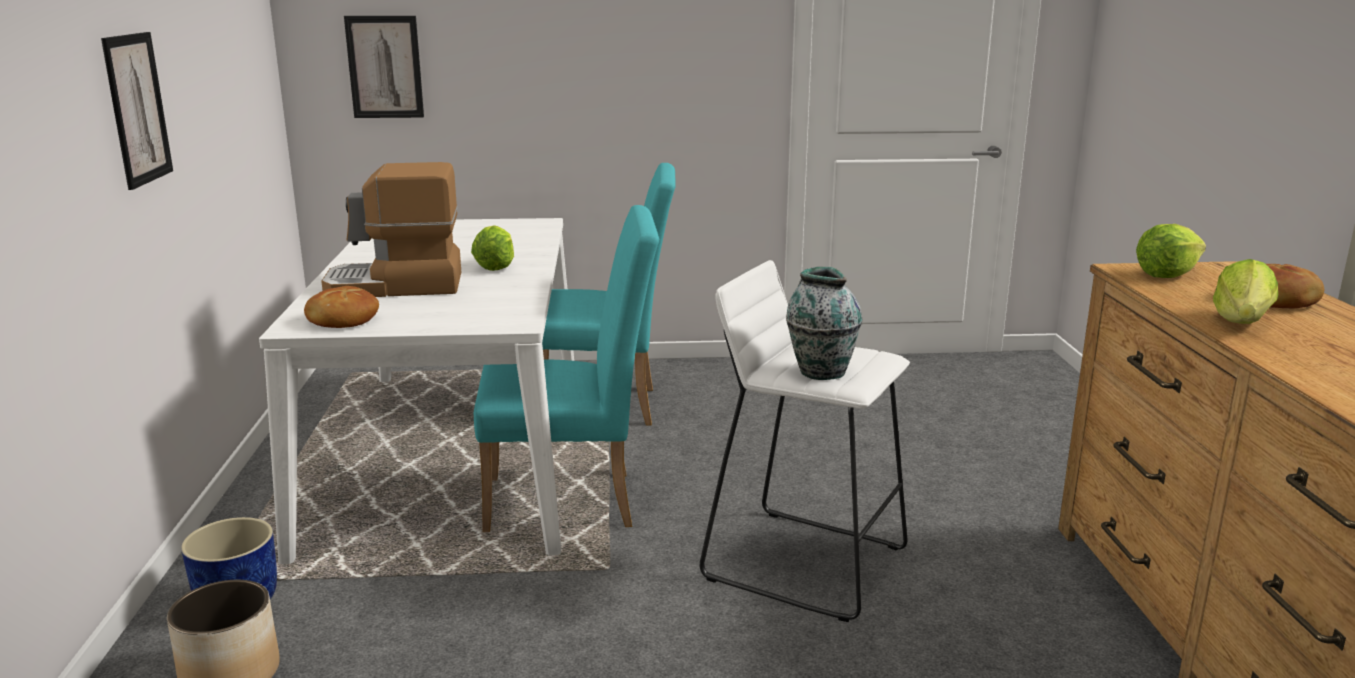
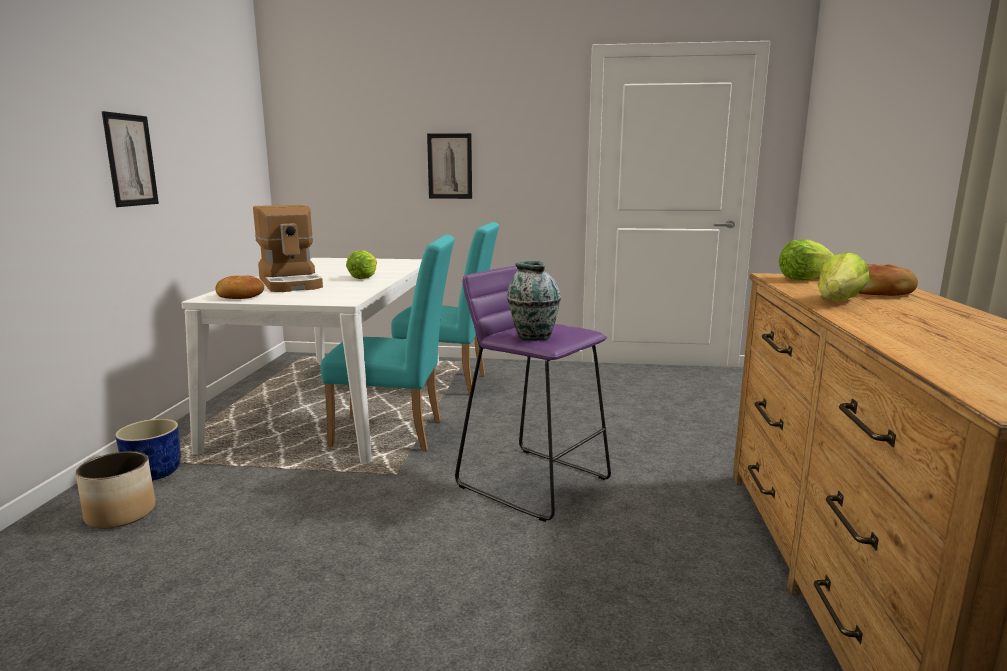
camera: 10 degrees right, 5 degrees down
coffee machine [321,162,461,297] -> coffee machine turned 120 degrees counterclockwise [253,205,323,292]
picture [344,16,424,118] -> picture moved to [427,133,472,199]
white stool [700,260,910,622] -> purple stool [455,266,611,522]

